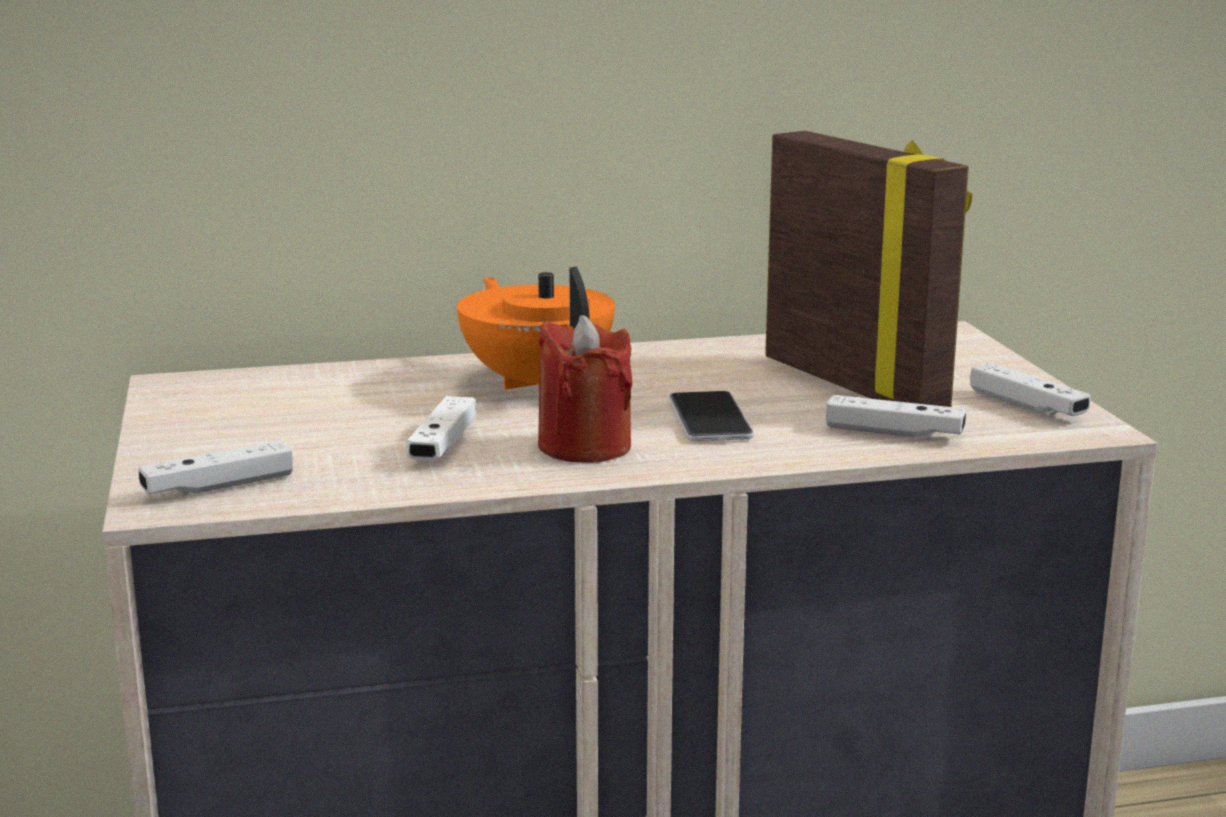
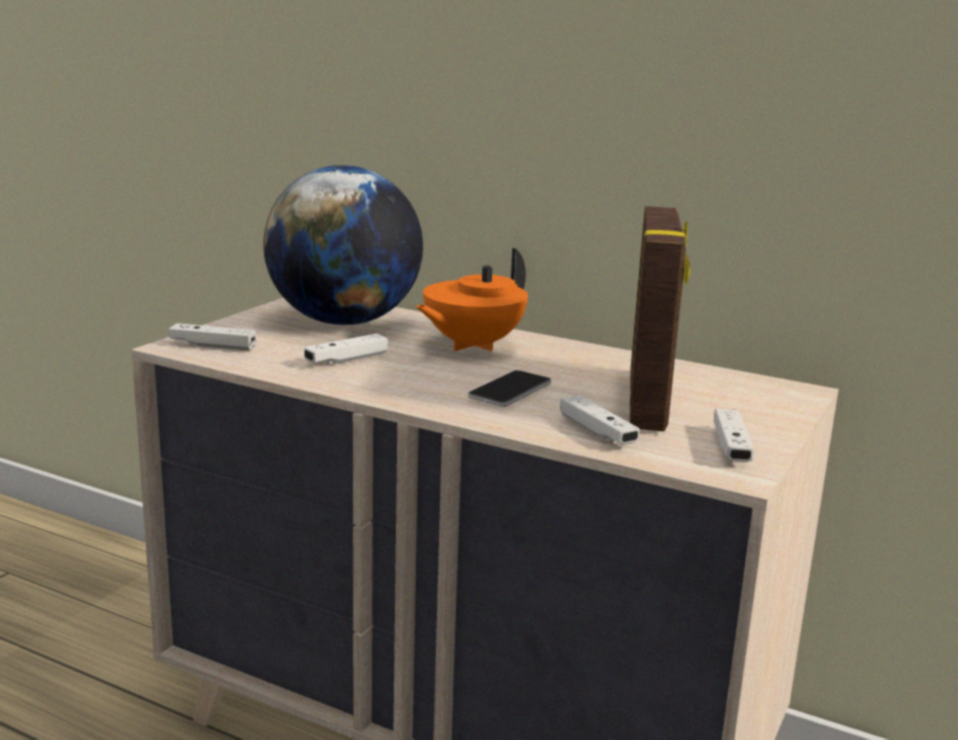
camera: 40 degrees right, 0 degrees up
orange teapot [457,267,615,390] -> orange teapot turned 150 degrees counterclockwise [415,248,528,351]
red candle [538,315,633,463] -> none
none -> globe [263,165,423,325]

